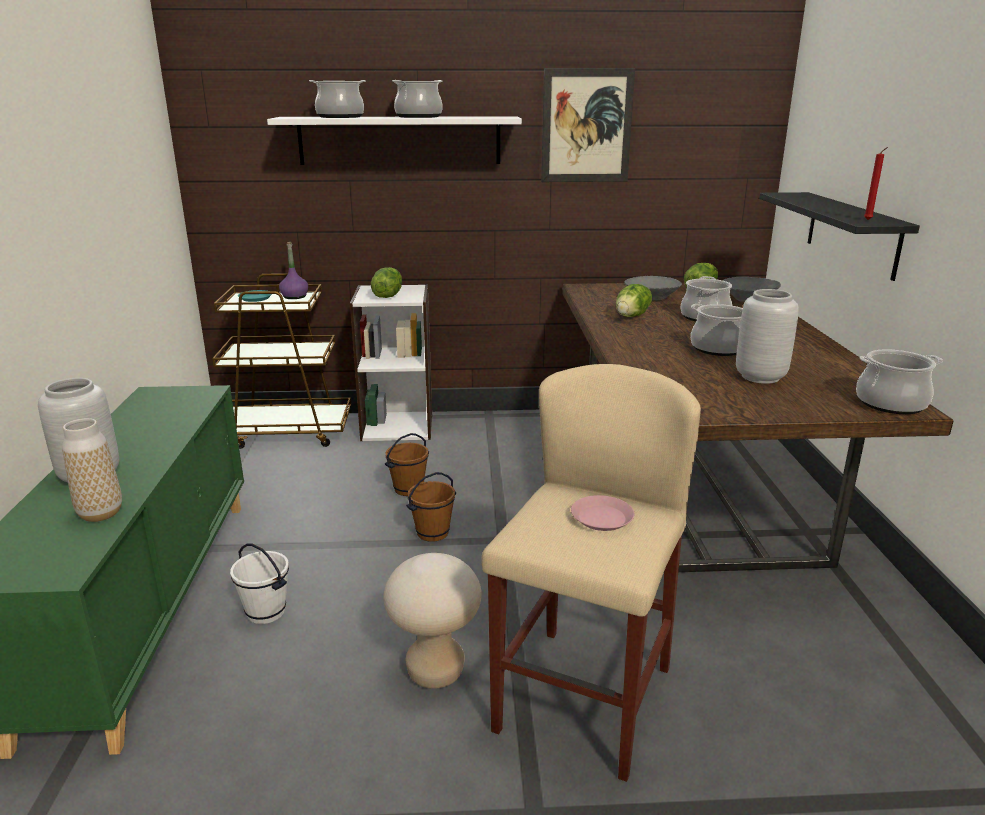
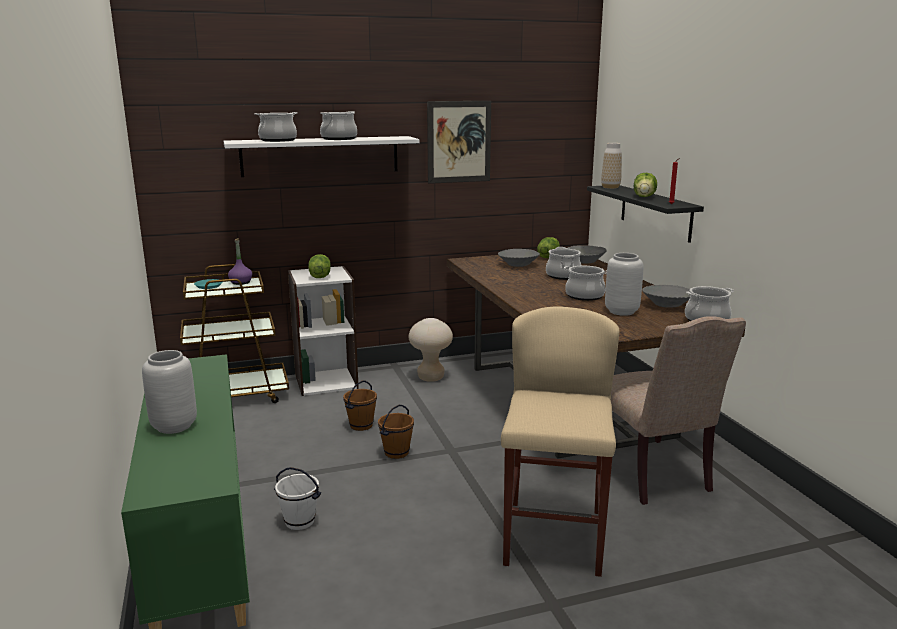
camera: 15 degrees left, 5 degrees down
vase [62,418,122,522] -> vase moved to [601,143,622,189]
beige stool [384,553,482,689] -> beige stool moved to [409,318,453,382]
pink plate [571,495,634,531] -> none
lettuce [616,284,652,317] -> lettuce moved to [634,173,657,197]
none -> beige chair [611,316,746,505]
none -> grey bowl [642,285,691,308]

